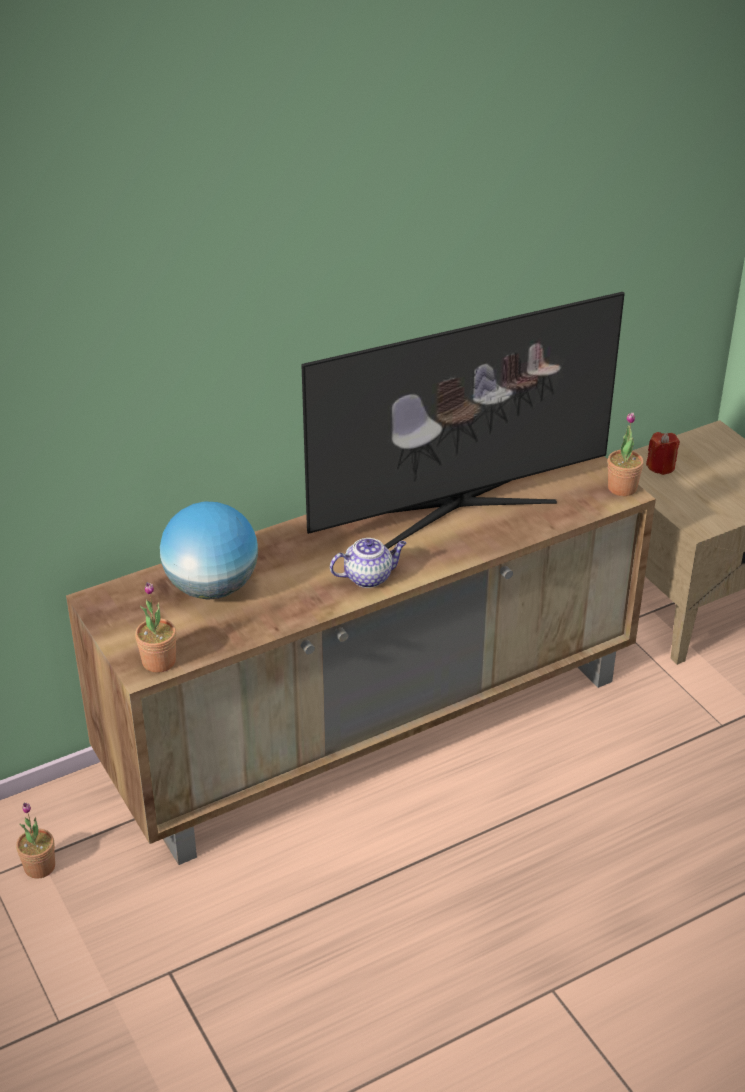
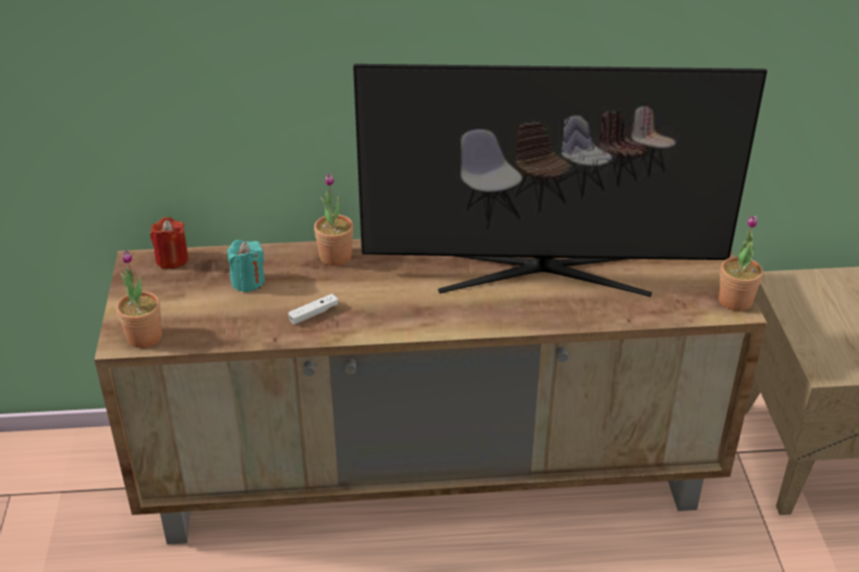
camera: 25 degrees right, 0 degrees up
potted plant [16,802,55,879] -> potted plant moved to [314,173,353,266]
globe [160,501,258,600] -> turquoise candle [227,240,265,292]
teapot [330,538,406,588] -> none
red candle [646,432,680,475] -> red candle moved to [150,217,189,269]
none -> white game controller [288,294,339,325]

